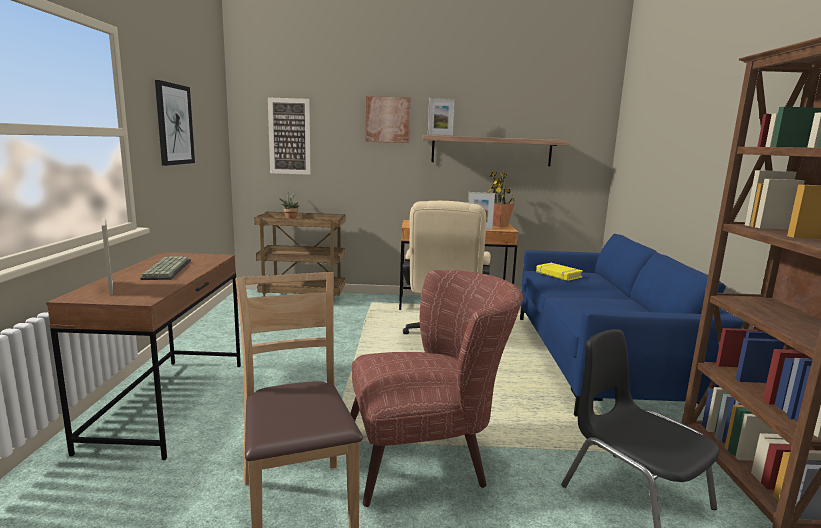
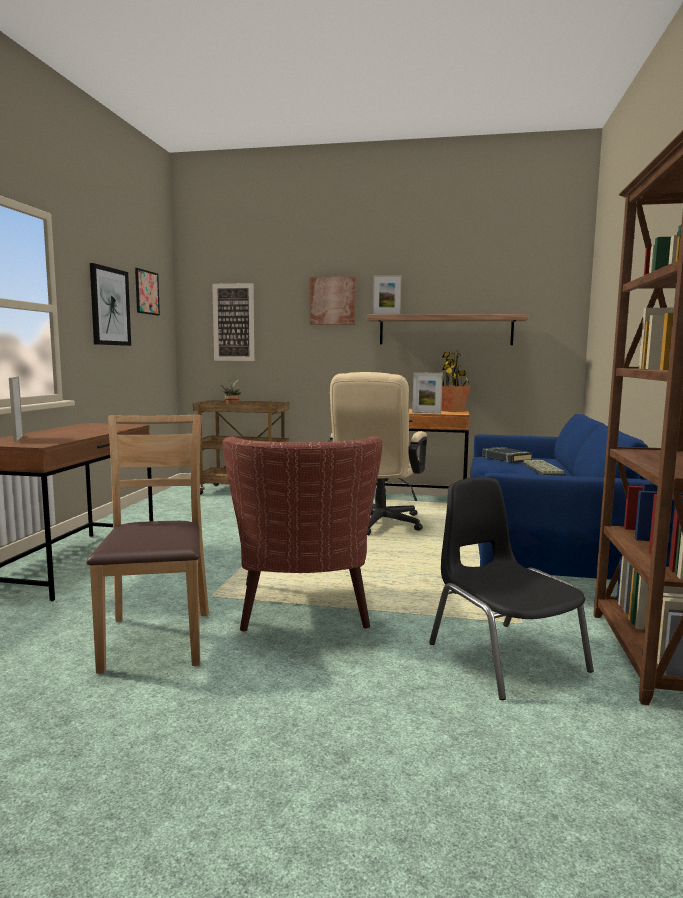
camera: 10 degrees right, 5 degrees down
keyboard [140,256,191,280] -> keyboard moved to [522,460,566,476]
brown armchair [350,270,523,507] -> brown armchair turned 90 degrees clockwise [223,436,382,632]
yellow book [536,263,583,281] -> black book [482,447,533,463]
none -> picture [135,268,160,316]

